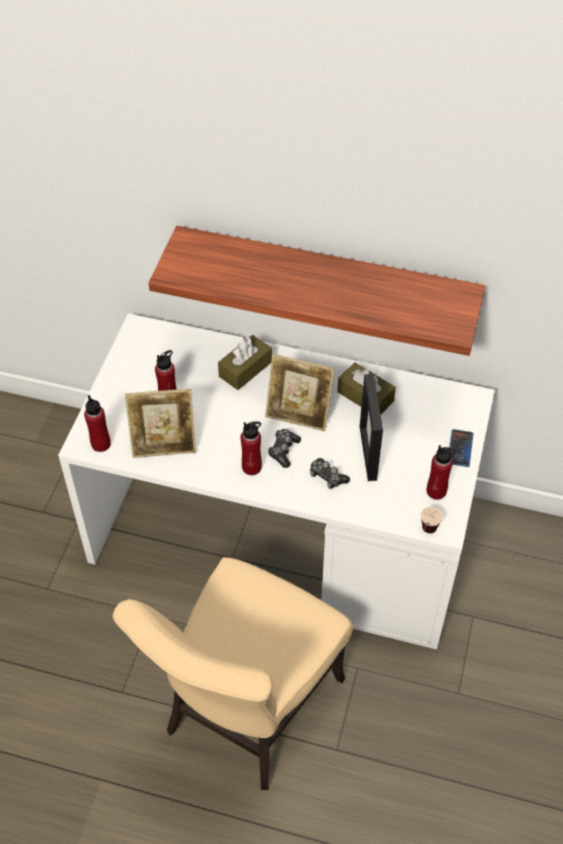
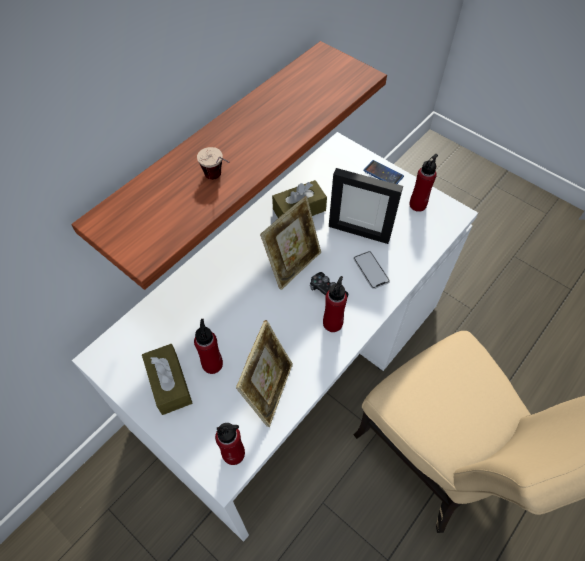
camera: 65 degrees left, 5 degrees up
brown tissue box [218,335,272,390] -> brown tissue box moved to [142,344,192,415]
game controller [310,458,350,489] -> phone [353,251,390,289]
cup [421,507,443,533] -> cup moved to [197,147,230,180]

